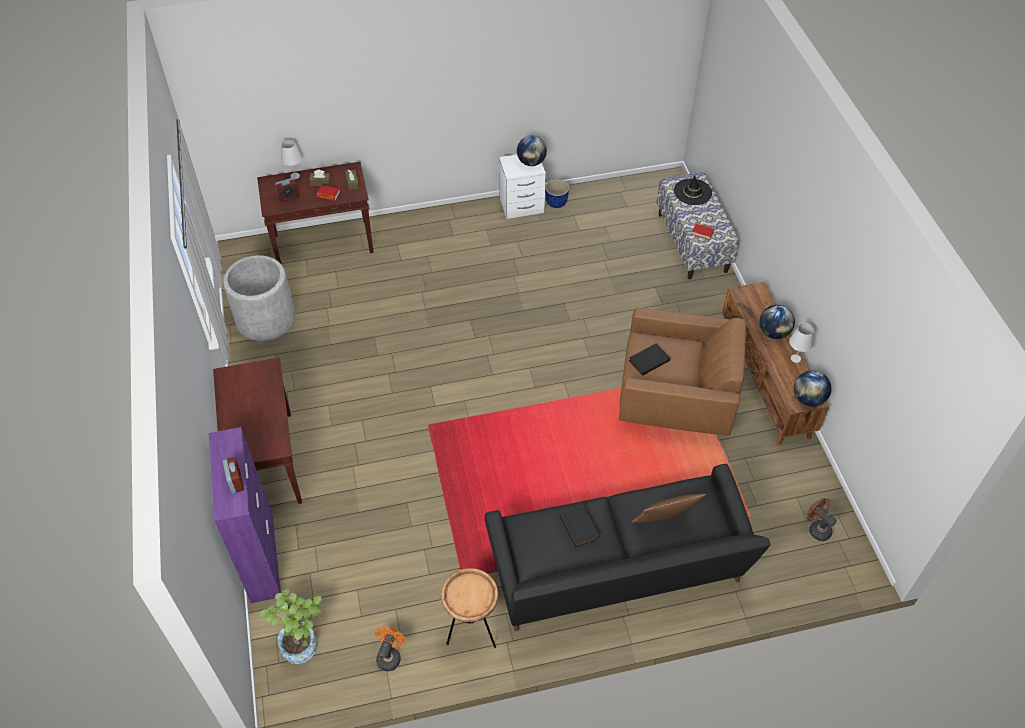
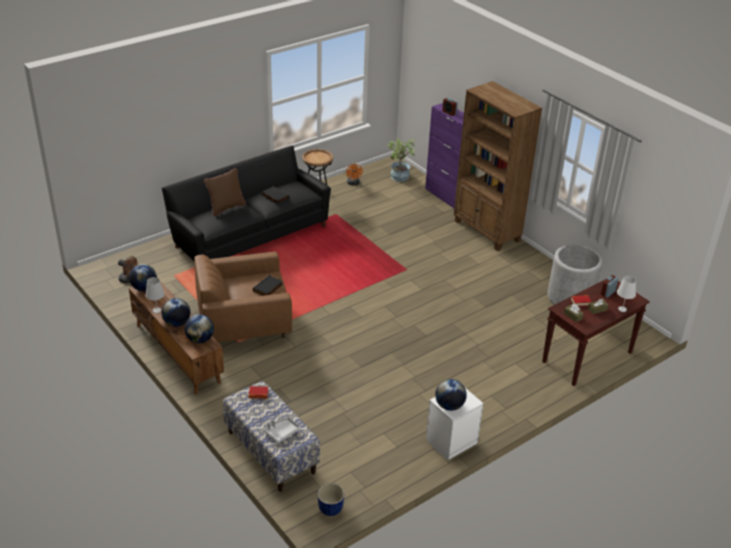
camera: 155 degrees right, 15 degrees down
brown console table [213,357,302,504] -> brown bookcase [454,81,542,251]
planter [545,179,569,208] -> planter moved to [317,483,345,516]
black hat [674,175,712,205] -> grey tray [263,417,300,444]
none -> globe [185,314,214,343]

